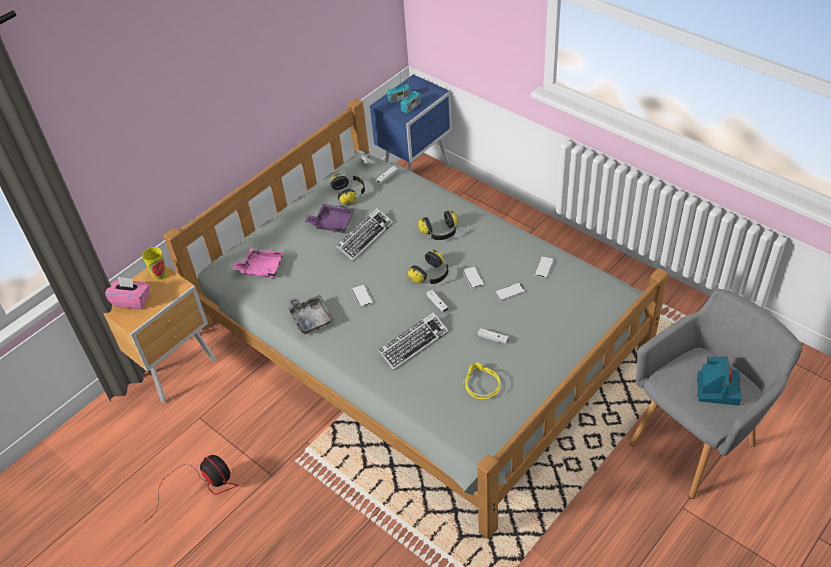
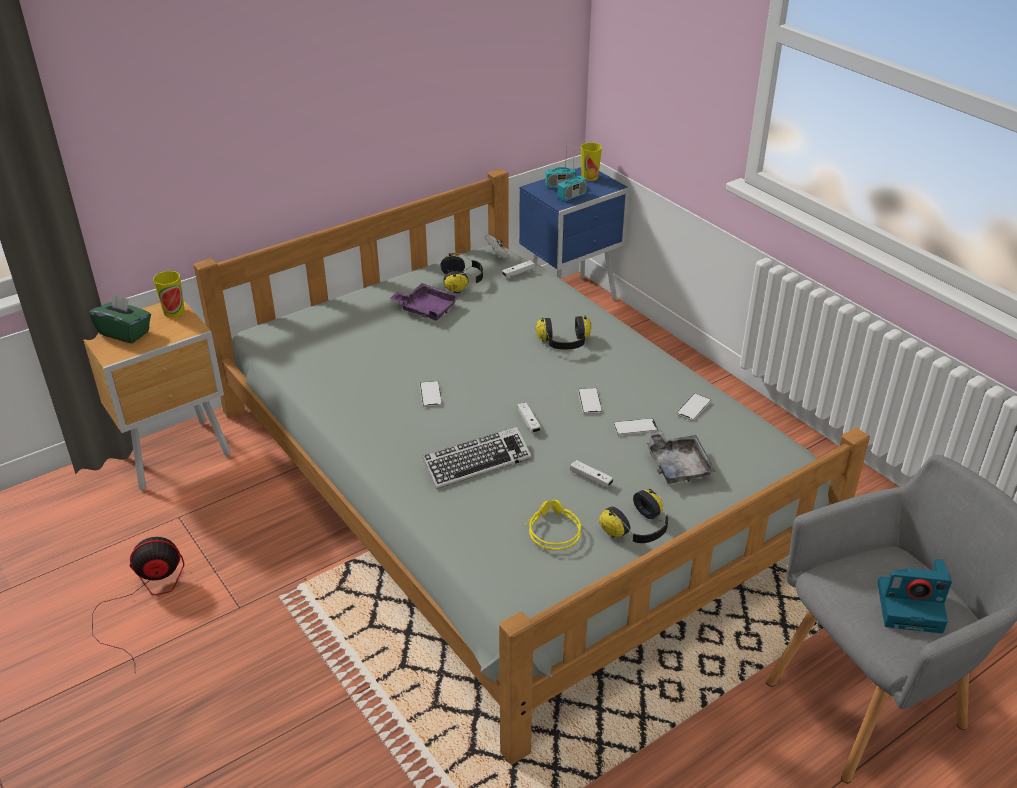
camera: 10 degrees right, 10 degrees down
pink tissue box [105,277,150,309] -> green tissue box [90,293,151,343]
fan [144,455,238,523] -> fan turned 75 degrees counterclockwise [92,537,184,663]
pink tray [232,248,284,278] -> none
grey tray [287,295,334,334] -> grey tray moved to [646,431,716,484]
keyboard [335,208,393,261] -> none
headphones [408,250,448,286] -> headphones moved to [599,489,668,543]
camera [697,356,742,405] -> camera turned 75 degrees clockwise [878,559,952,633]
none -> cup [581,142,602,181]

